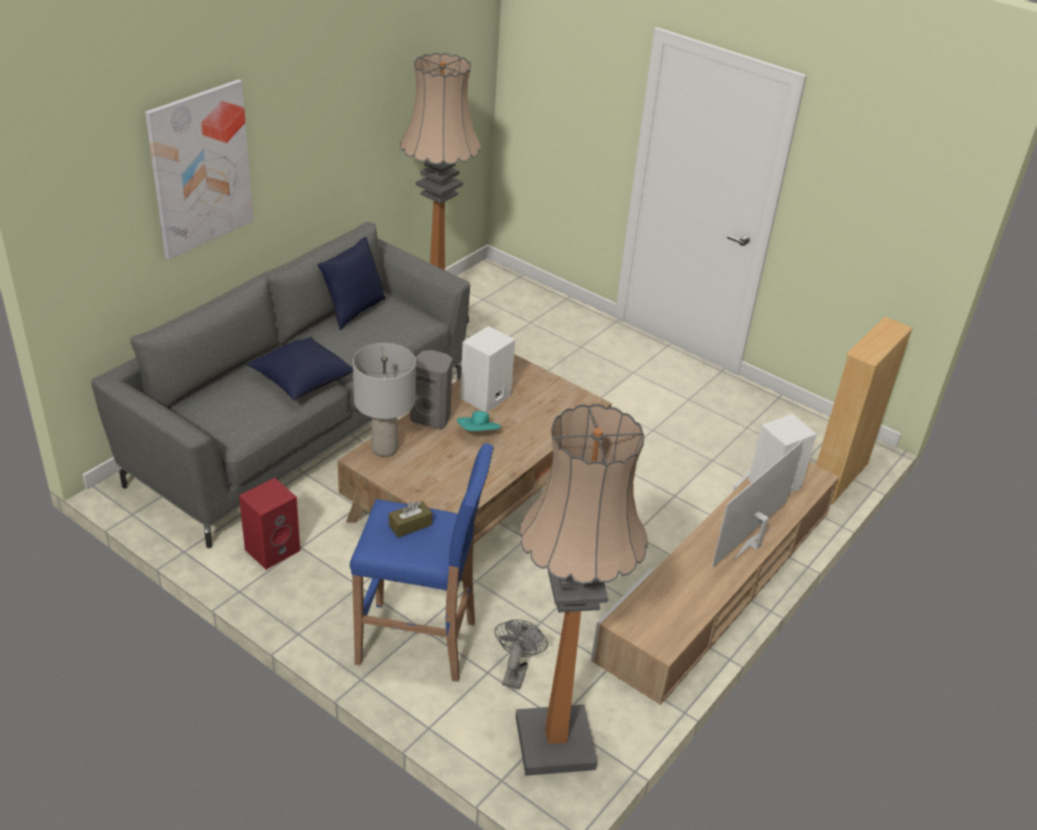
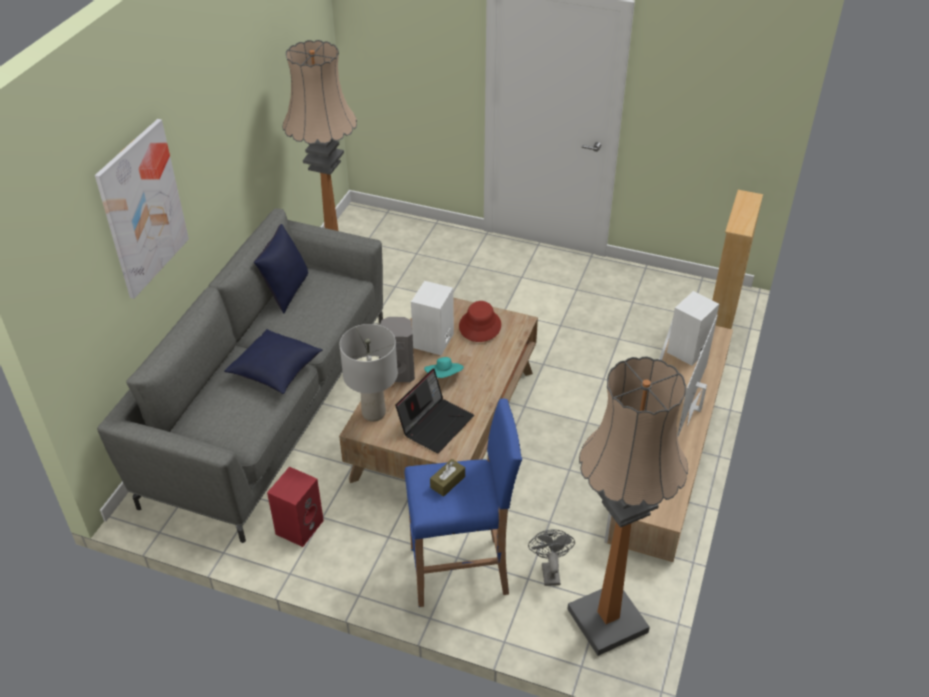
camera: 15 degrees left, 5 degrees up
none -> laptop [395,369,474,453]
none -> red hat [459,301,501,342]

